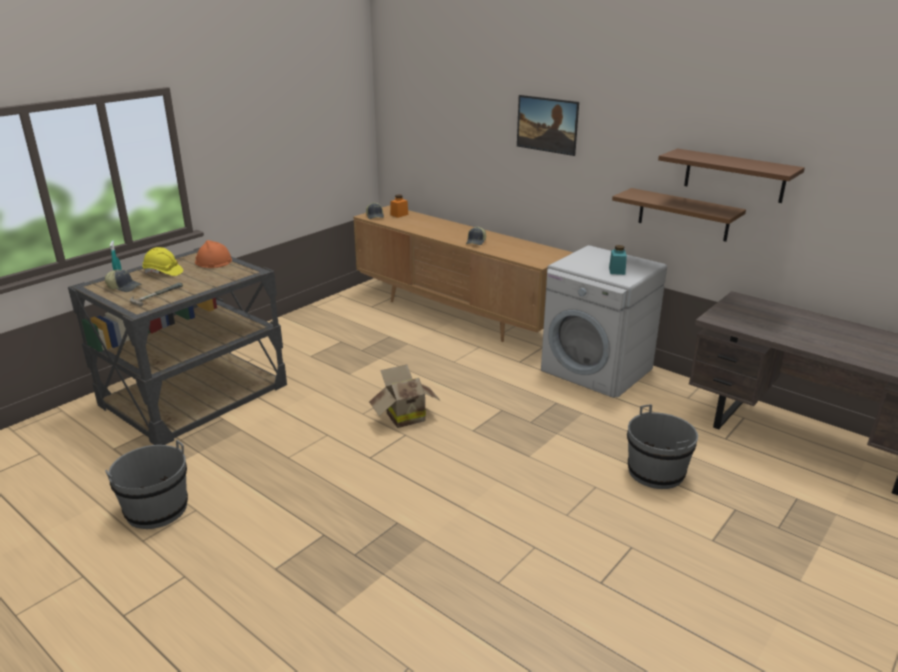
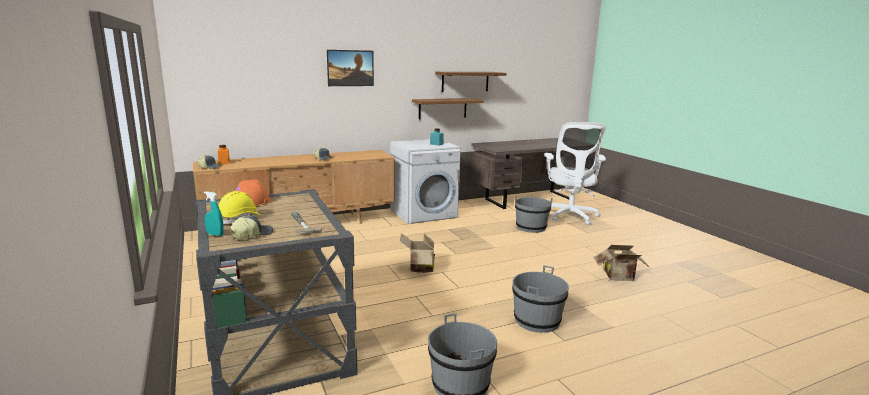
camera: 65 degrees left, 10 degrees down
none -> grey bucket [512,265,569,333]
none -> white office chair [544,122,606,225]
none -> cardboard box [593,245,650,281]

